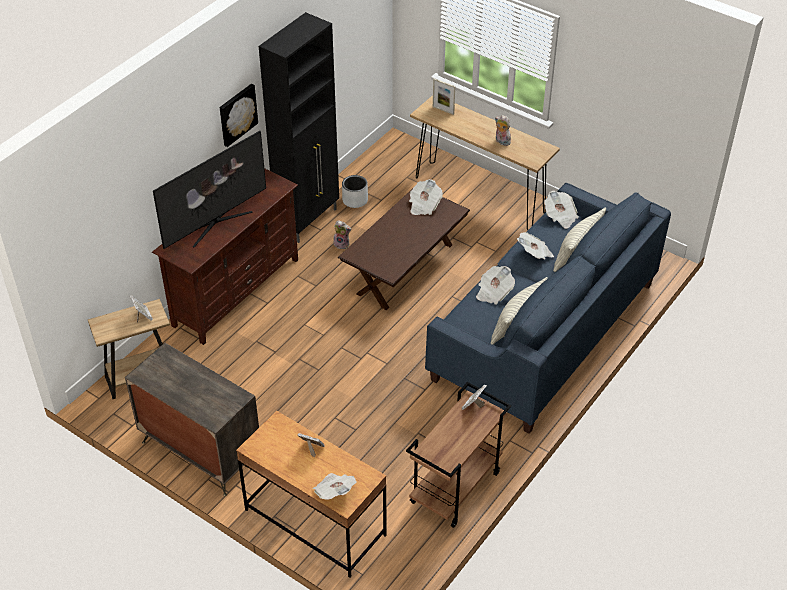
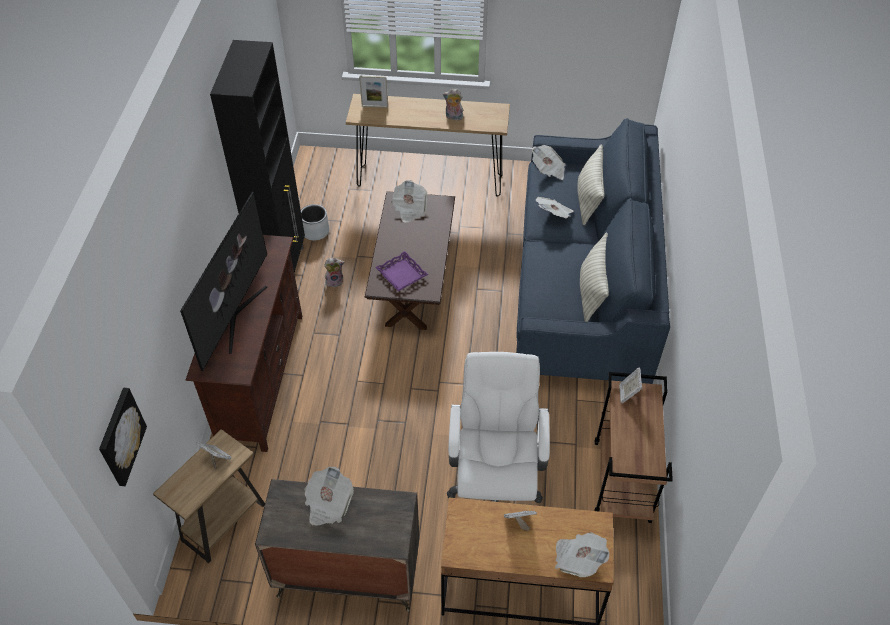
camera: 30 degrees left, 5 degrees up
picture [220,84,258,147] -> picture moved to [99,388,147,486]
newspaper [476,266,515,305] -> newspaper moved to [304,466,354,526]
none -> purple tray [375,251,429,292]
none -> white office chair [447,352,550,503]

